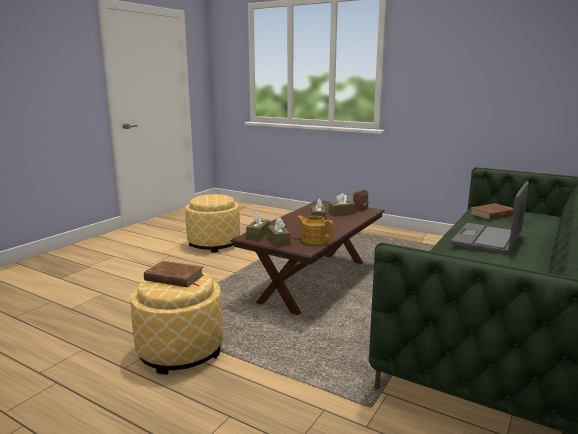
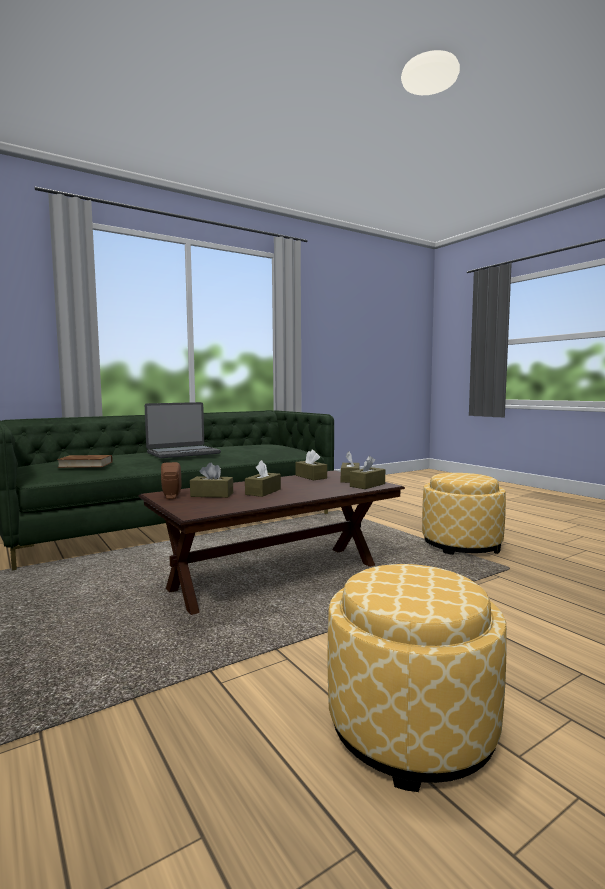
camera: 155 degrees left, 10 degrees down
brown book [144,261,204,287] -> none
teapot [297,216,334,245] -> brown tissue box [295,450,327,480]

